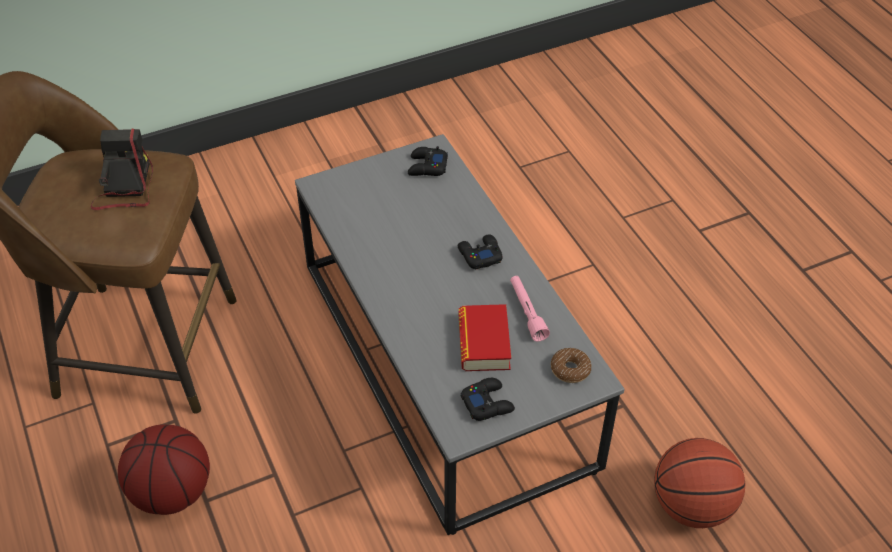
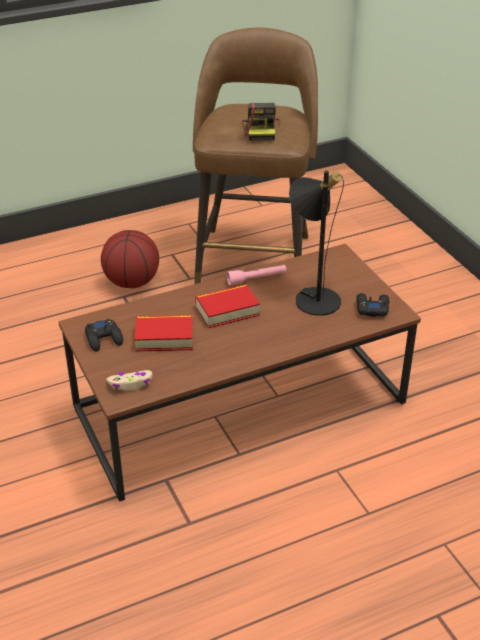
camera: 90 degrees right, 10 degrees down
camera [91,129,153,210] -> camera turned 90 degrees clockwise [242,102,281,140]
grey coffee table [295,134,625,535] -> brown coffee table [58,244,421,502]
black game controller [458,234,503,270] -> none
pink flashlight [510,276,550,341] -> pink flashlight moved to [227,265,286,286]
donut [551,348,591,383] -> beige game controller [106,370,153,391]
basketball [654,438,745,528] -> none
none -> book [195,284,260,328]
none -> black table lamp [289,171,344,316]

